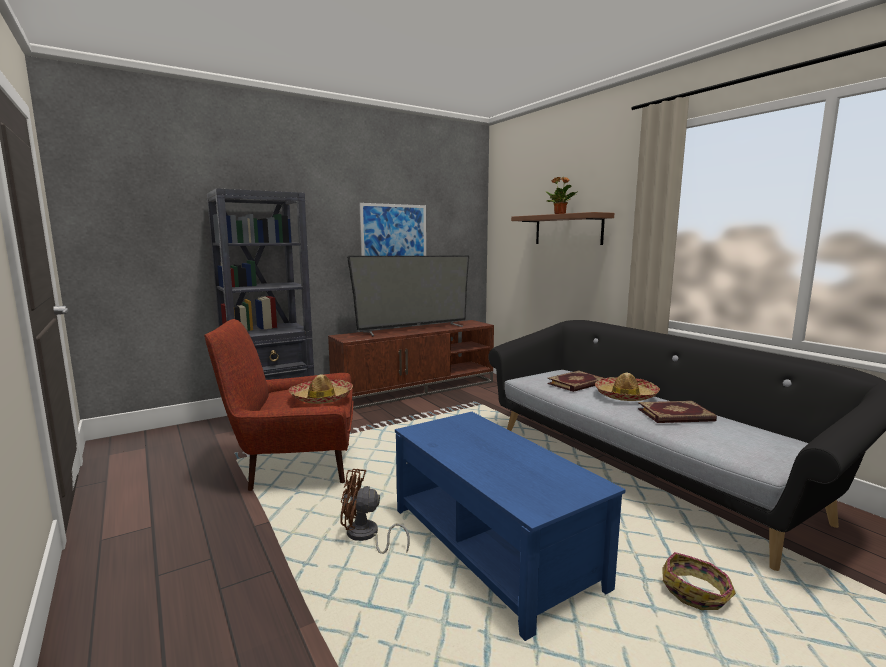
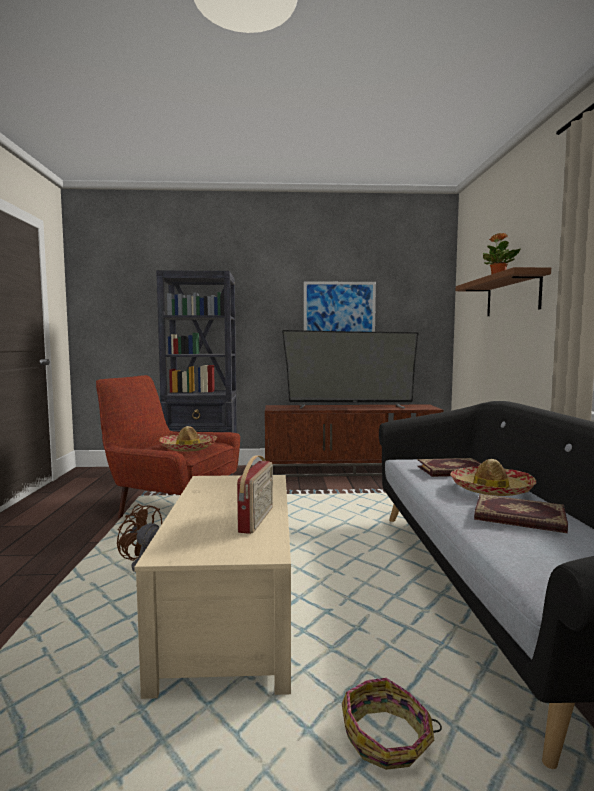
camera: 30 degrees right, 5 degrees down
blue coffee table [395,412,626,641] -> beige coffee table [134,475,291,699]
none -> radio [237,455,273,534]

